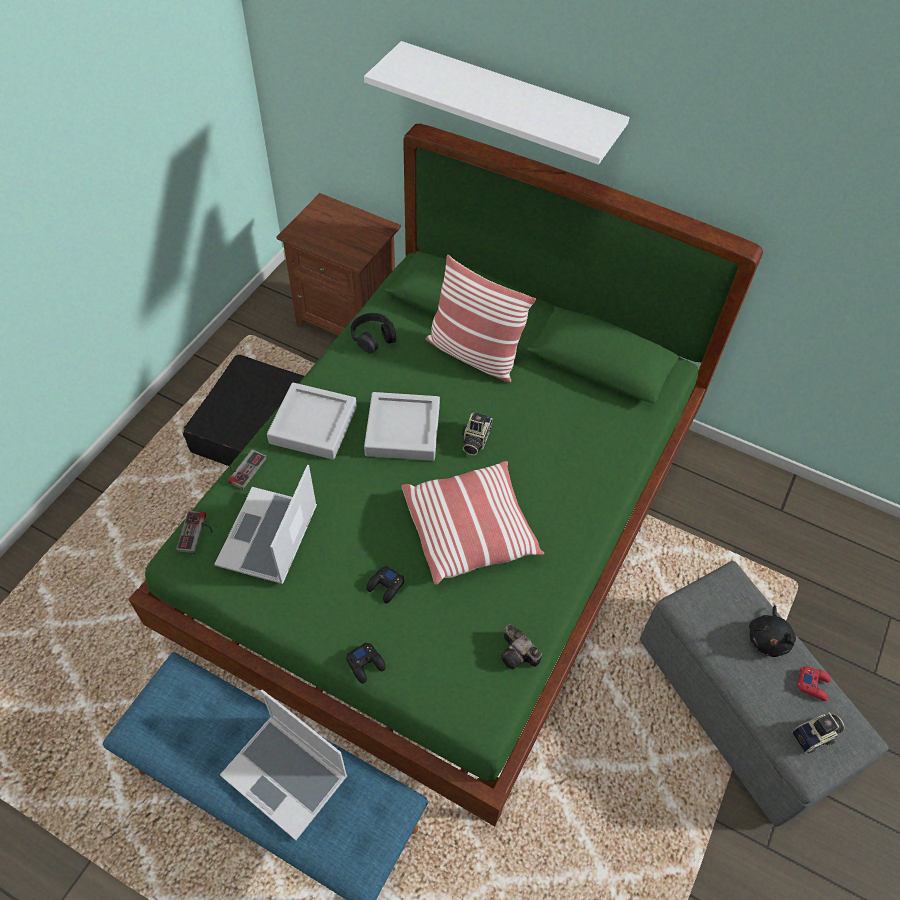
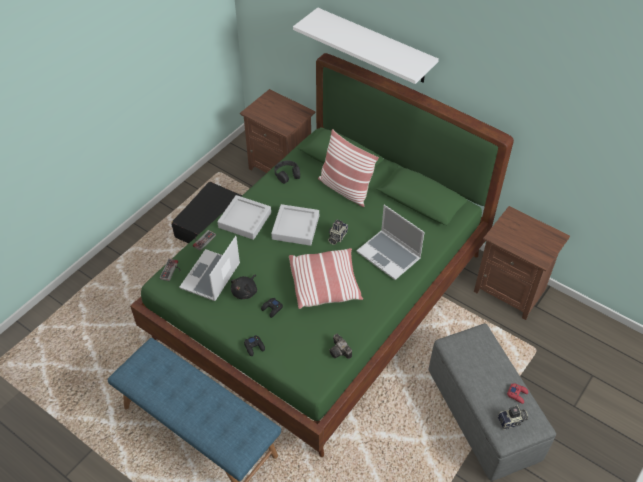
camera: 10 degrees right, 5 degrees down
laptop [220,690,347,840] -> laptop moved to [356,205,424,280]
black plush toy [749,605,796,657] -> black plush toy moved to [231,275,257,299]
none -> brown nightstand [474,206,570,320]

